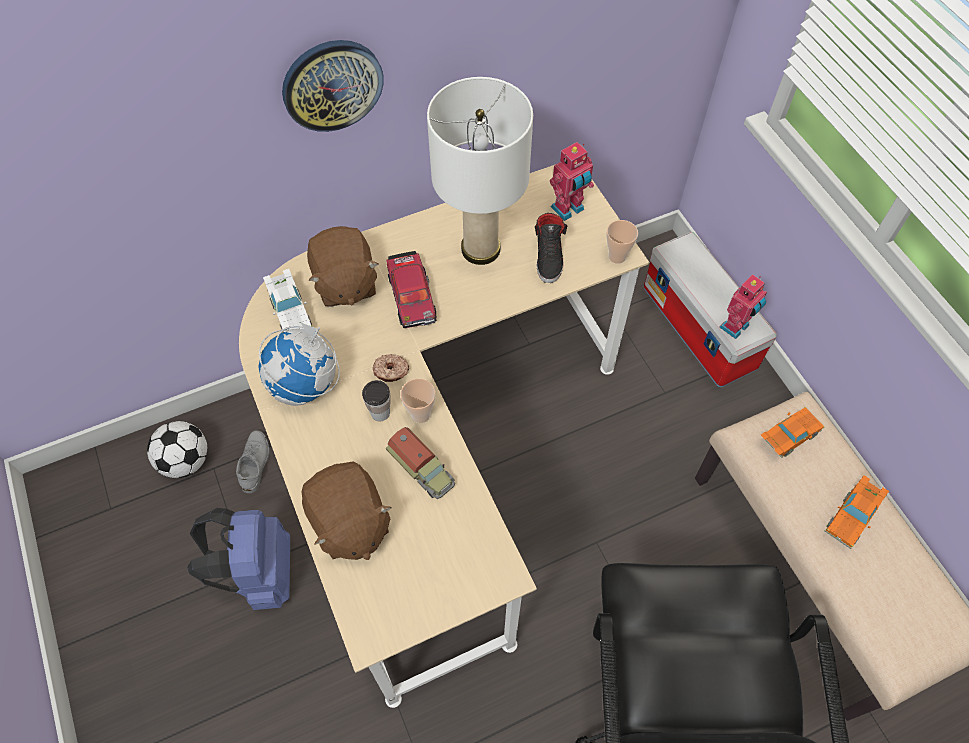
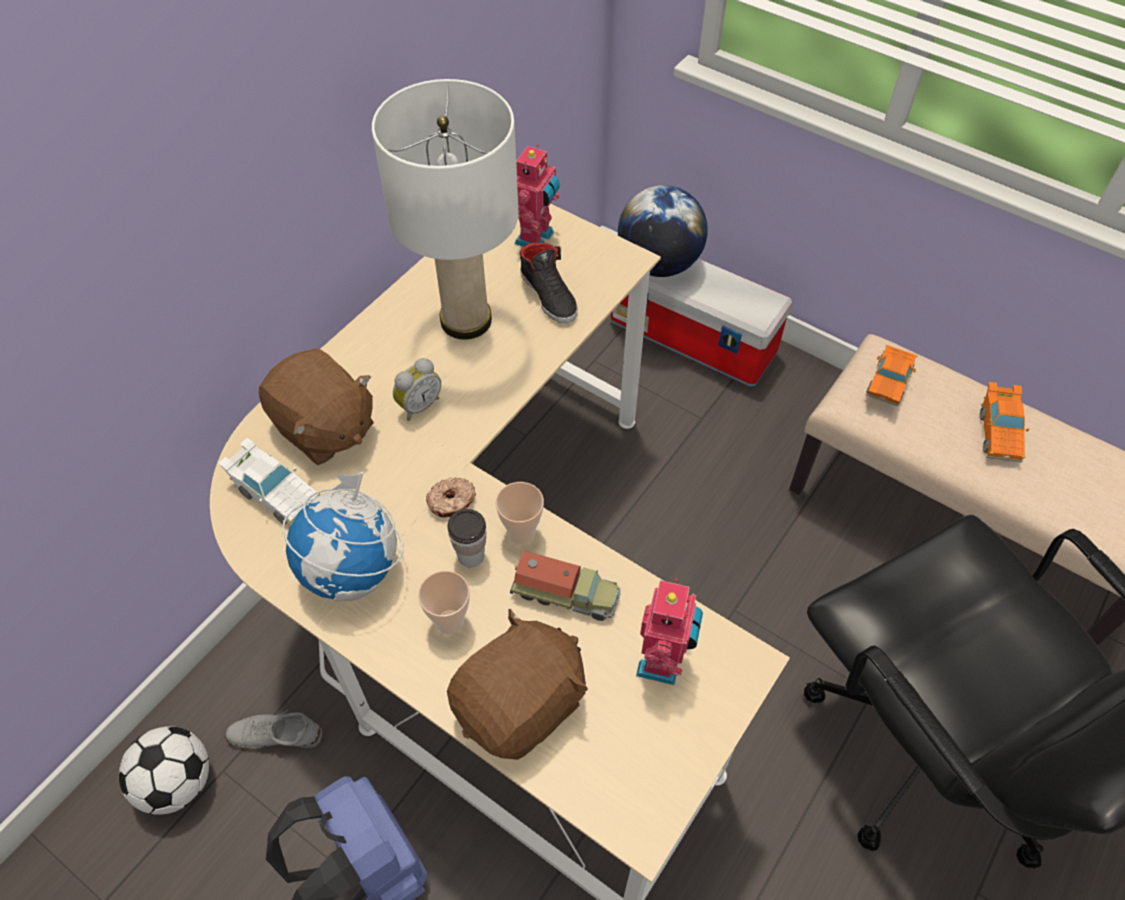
camera: 30 degrees left, 5 degrees down
grey shoe [236,430,270,493] -> grey shoe turned 60 degrees counterclockwise [225,710,322,750]
wall clock [282,40,384,132] -> none
brown plush toy [301,461,392,560] -> brown plush toy turned 75 degrees counterclockwise [447,609,588,760]
toy car [386,251,437,328] -> alarm clock [393,358,441,421]
cup [606,220,638,264] -> cup moved to [418,571,470,635]
toy robot [719,274,767,339] -> toy robot moved to [636,578,703,685]
none -> globe [618,185,708,277]

